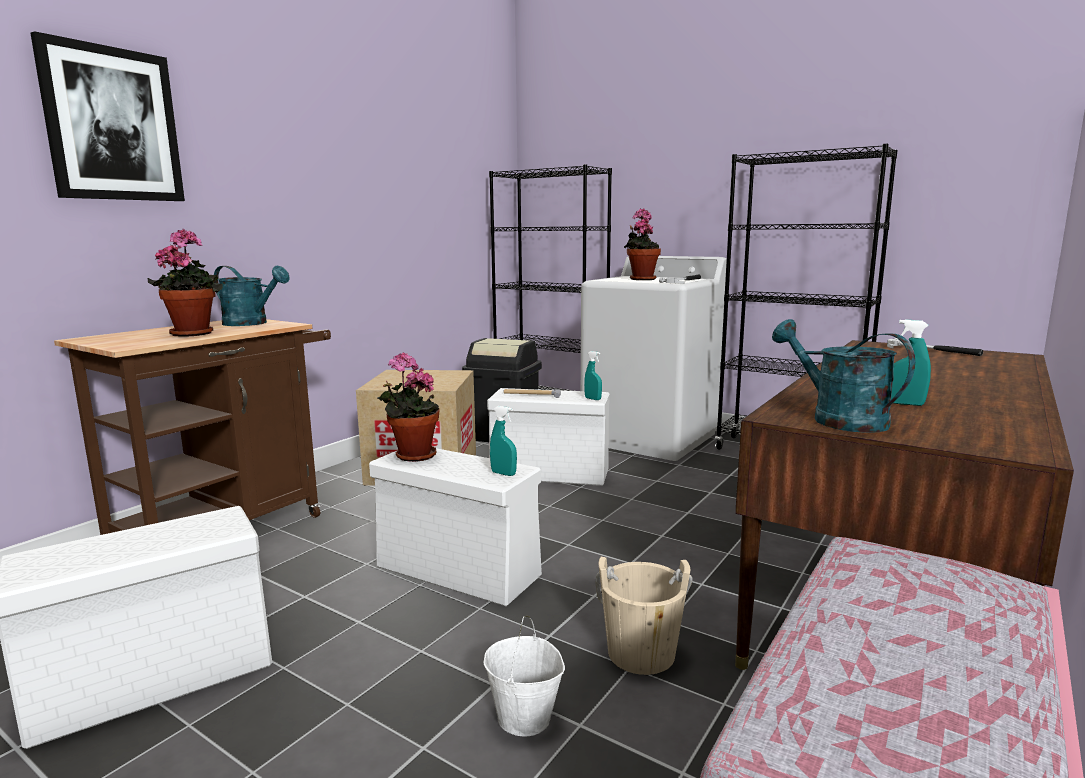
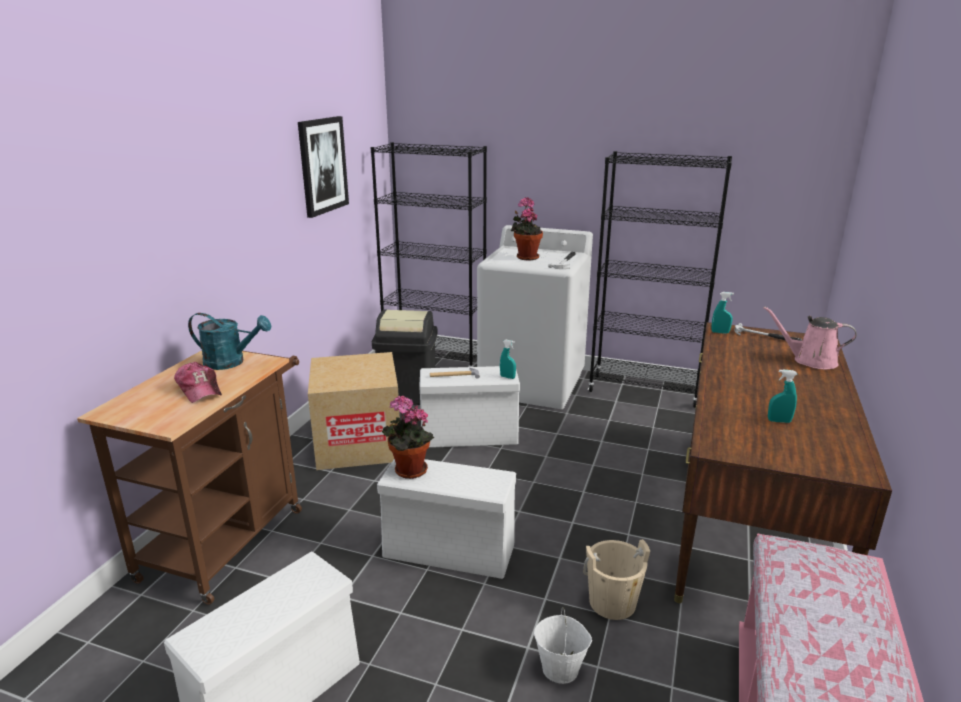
camera: 15 degrees left, 10 degrees up
picture [30,31,185,201] -> picture moved to [298,116,349,218]
potted plant [147,229,223,336] -> cap [174,362,222,403]
turquoise spray bottle [490,406,517,476] -> turquoise spray bottle moved to [712,292,734,334]
turquoise watering can [772,319,915,433] -> none
none -> pink watering can [764,306,857,369]

